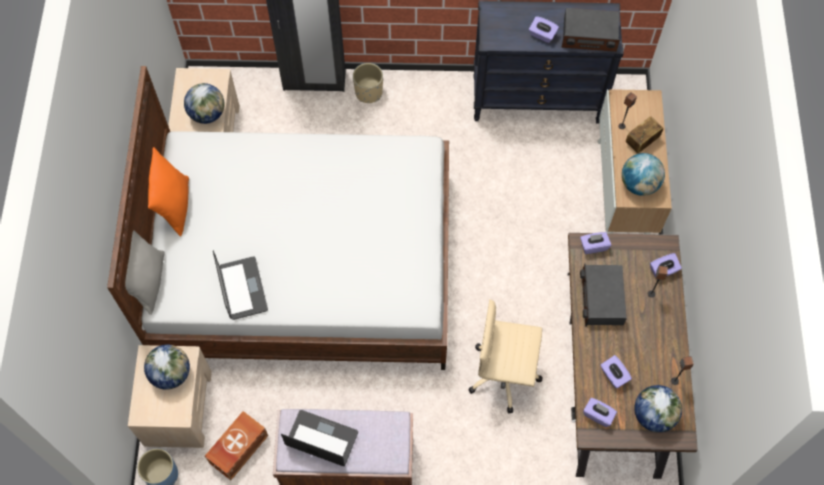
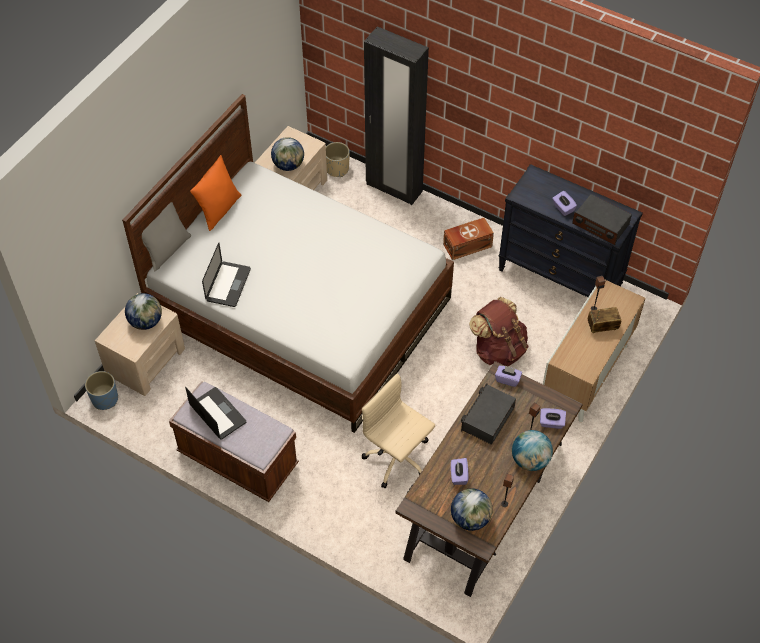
camera: 30 degrees right, 10 degrees down
brown storage box [205,411,268,480] -> brown storage box moved to [443,218,494,260]
beige planter [353,63,383,103] -> beige planter moved to [326,142,350,177]
purple tissue box [583,398,617,427] -> none
globe [622,153,665,196] -> globe moved to [512,430,553,471]
none -> brown backpack [469,297,528,367]

